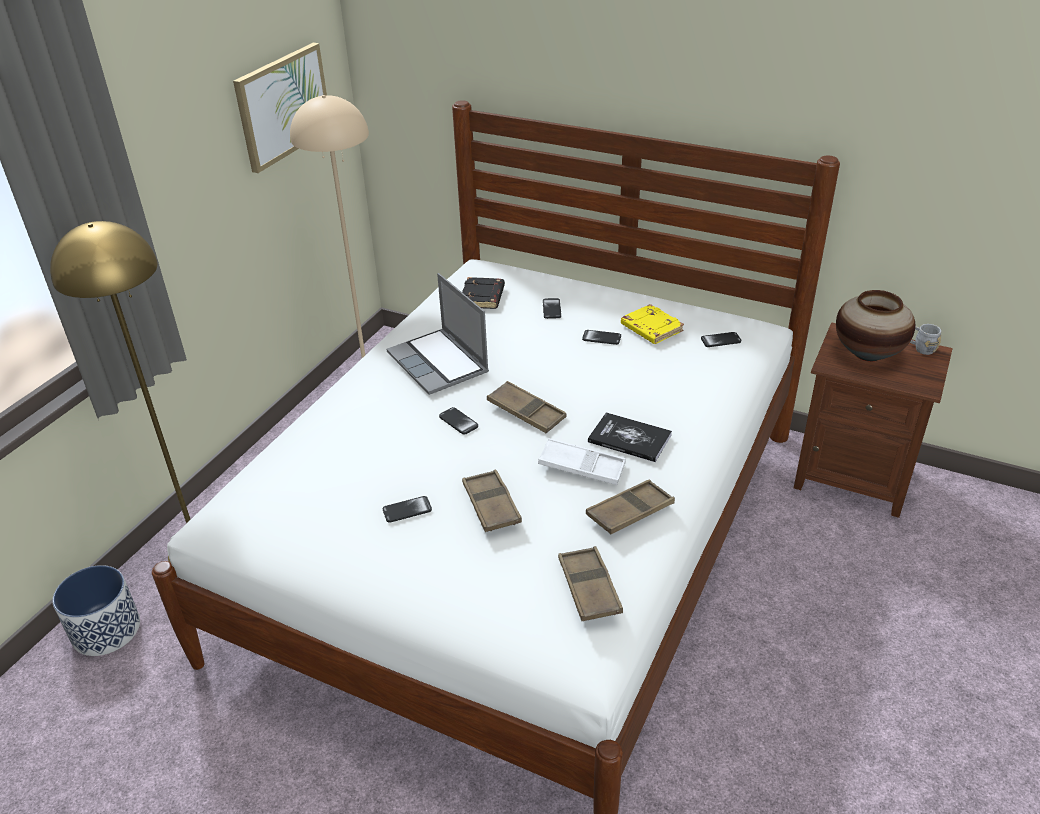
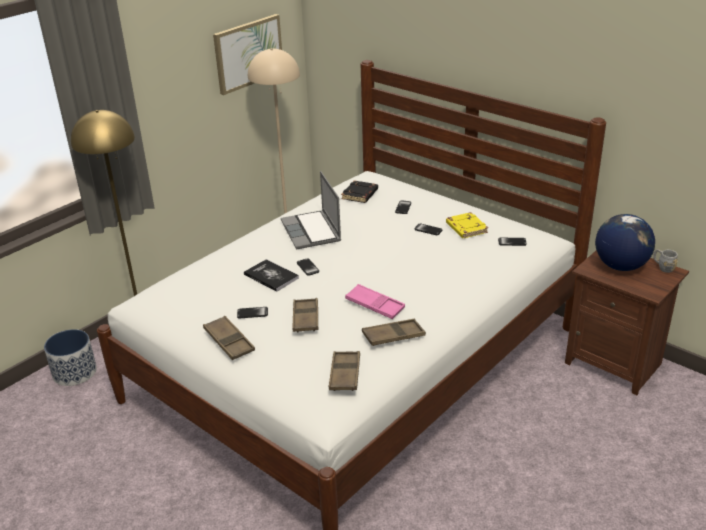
camera: 15 degrees right, 5 degrees down
brown tray [487,381,566,433] -> brown tray moved to [203,316,255,360]
white tray [538,438,626,485] -> pink tray [345,284,405,319]
book [588,412,672,462] -> book moved to [244,259,299,292]
vase [836,290,915,362] -> globe [595,214,655,271]

